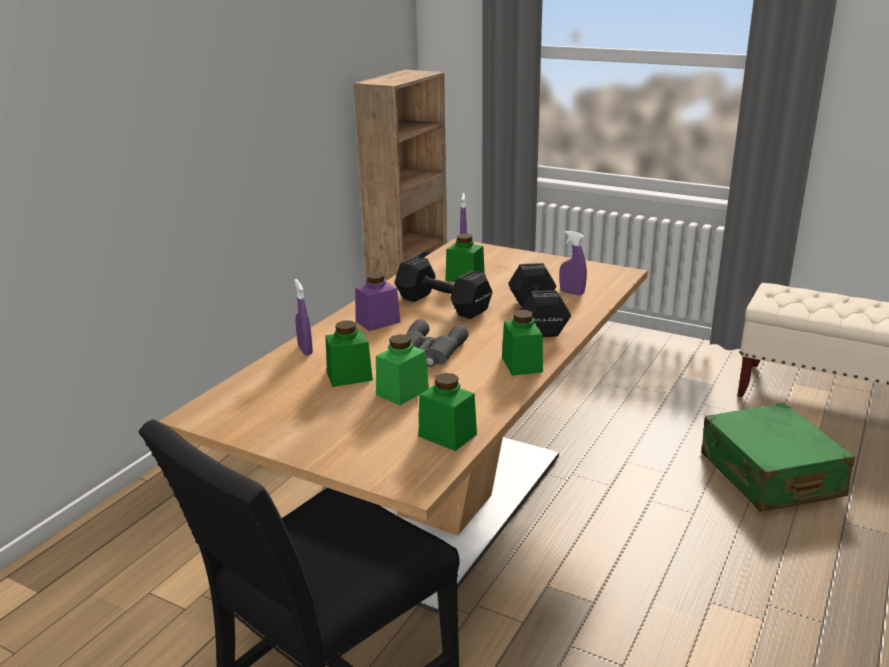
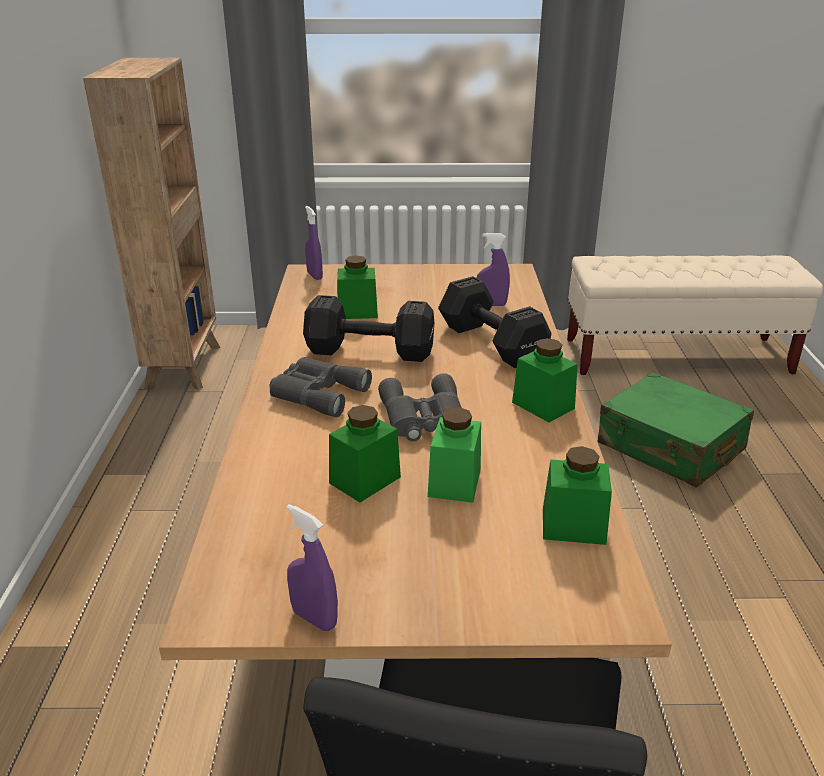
camera: 30 degrees left, 5 degrees up
purple spray bottle [294,279,313,355] -> purple spray bottle moved to [286,504,338,631]
purple jar [355,272,400,331] -> grey binoculars [270,357,372,418]

